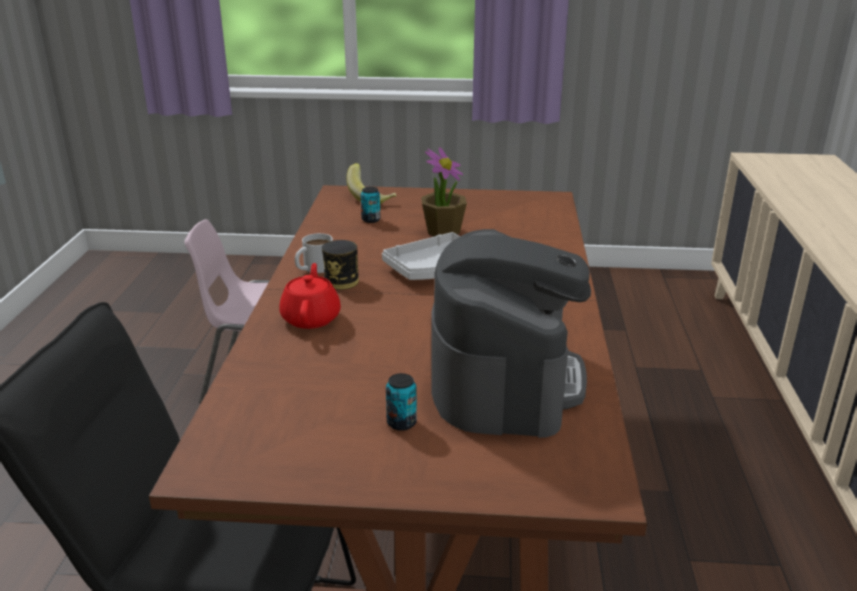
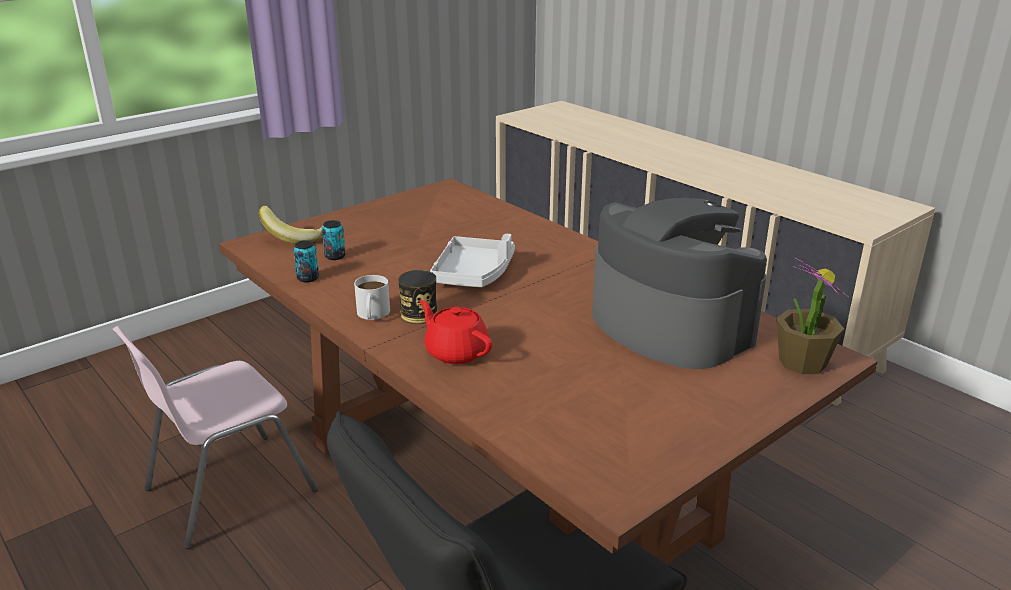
camera: 45 degrees left, 0 degrees up
can [386,373,417,431] -> can moved to [293,240,319,282]
potted plant [421,147,467,237] -> potted plant moved to [776,258,849,375]

